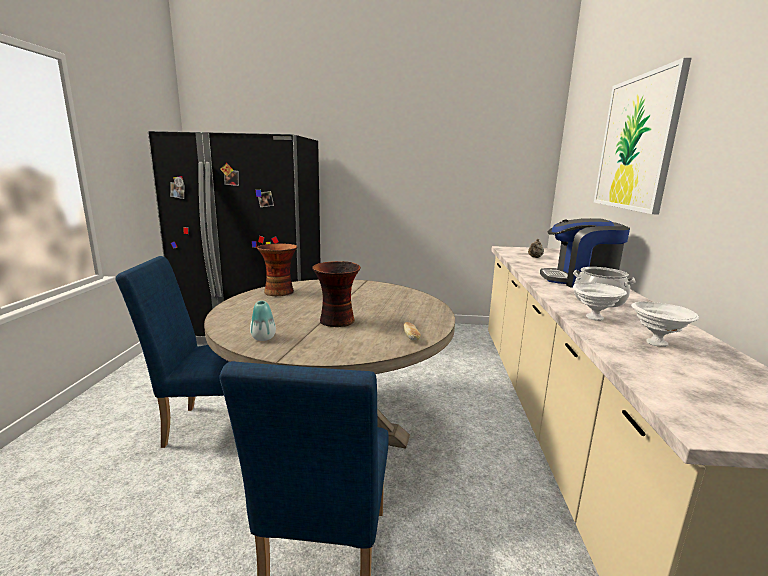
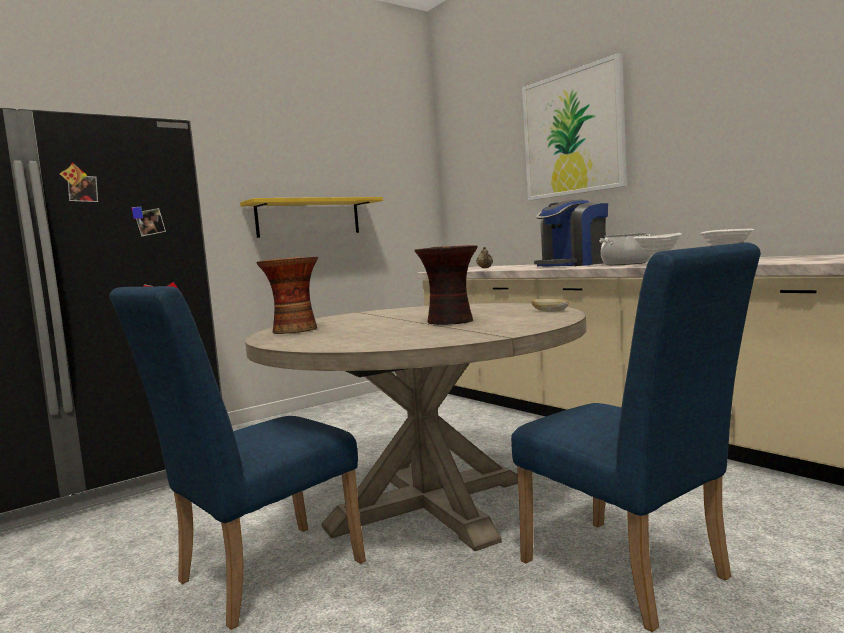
camera: 40 degrees left, 10 degrees down
vase [250,301,276,341] -> none
none -> yellow shelf [240,197,383,238]

